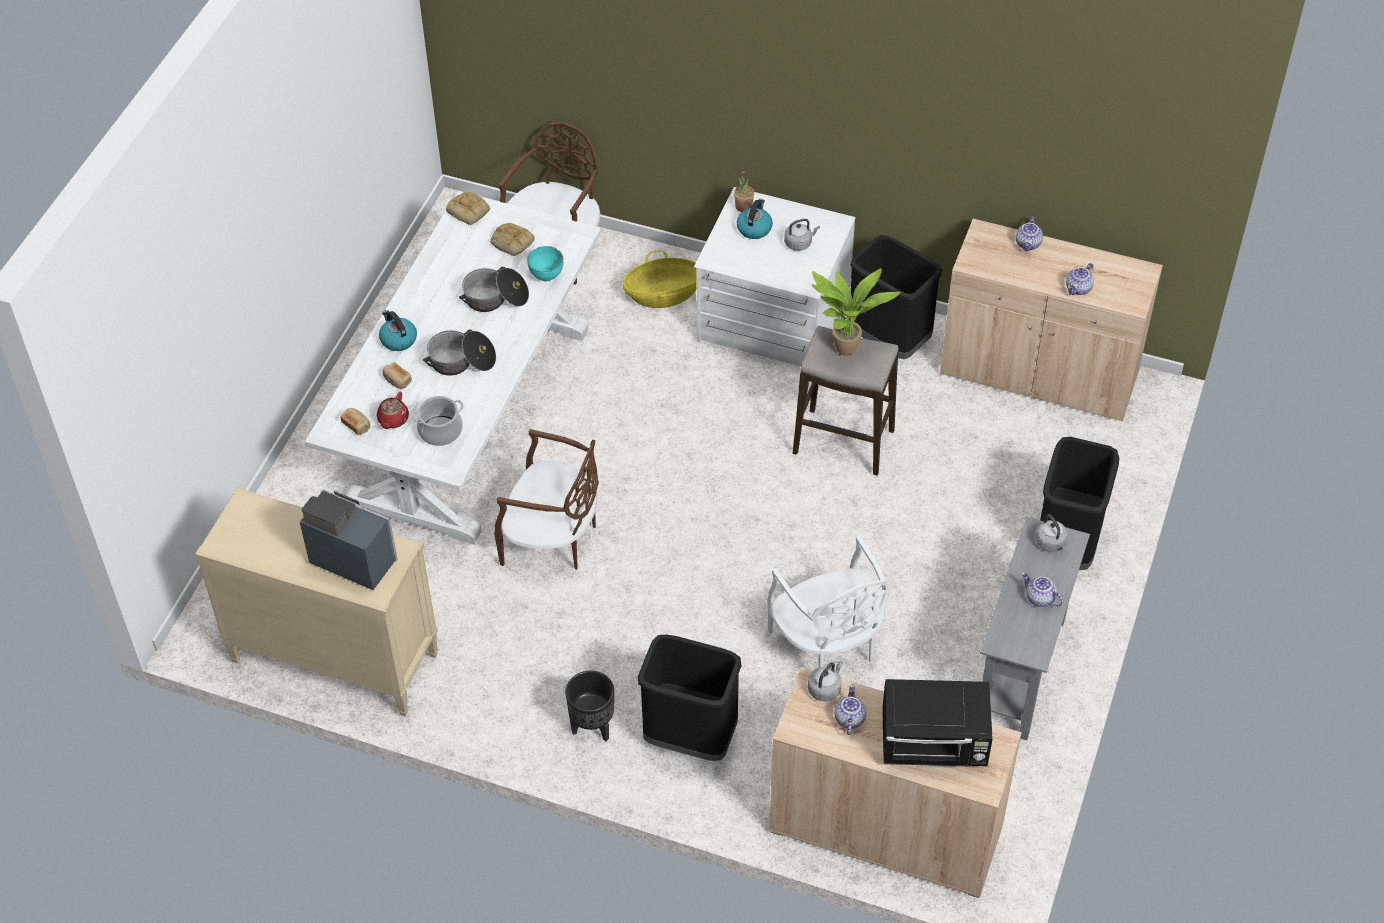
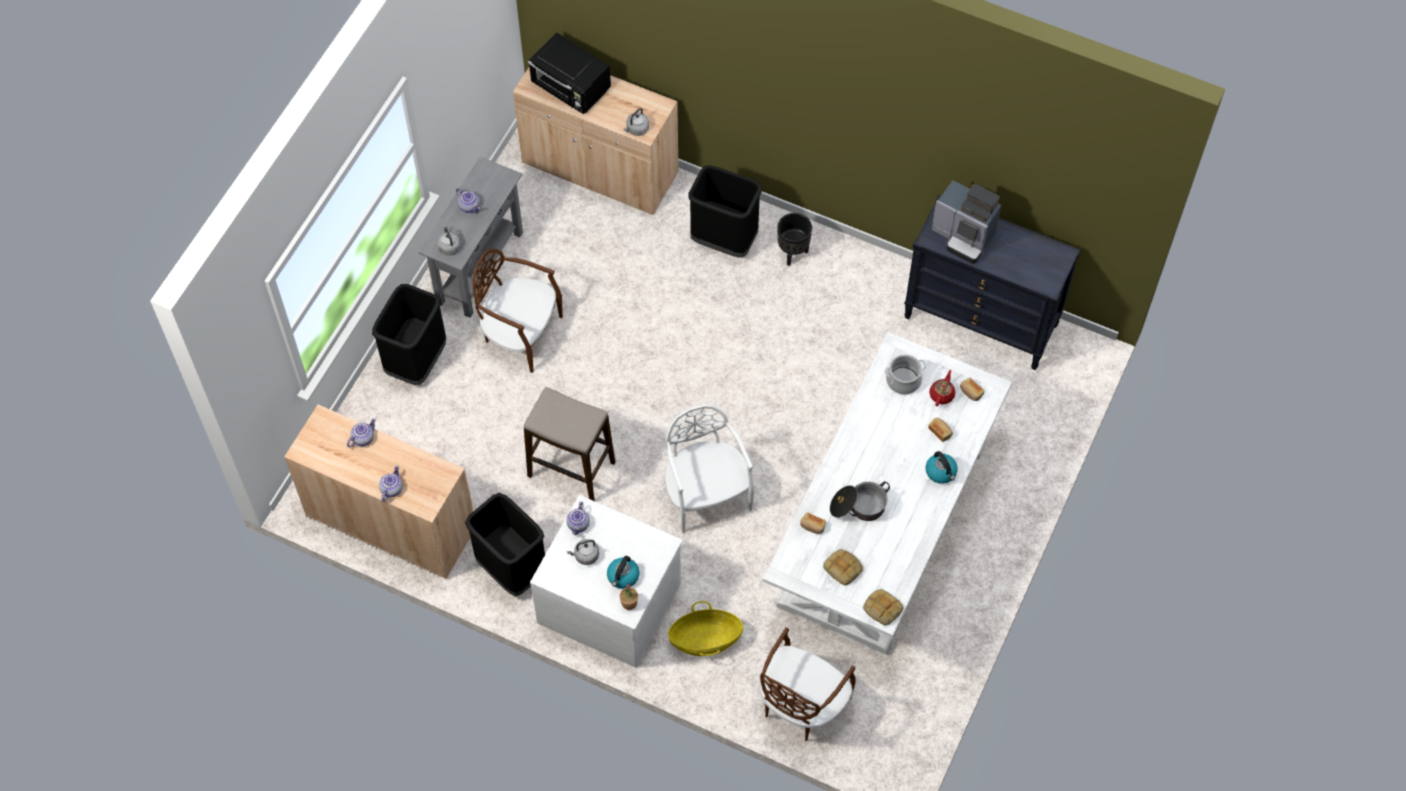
camera: 175 degrees left, 10 degrees up
beige dresser [195,487,438,717] -> black dresser [904,195,1081,370]
cooking pot [423,329,496,375] -> none
brown chair [494,429,599,570] -> brown chair moved to [472,249,563,373]
turquoise bowl [527,246,564,282] -> bread [800,512,826,534]
white chair [767,535,888,668] -> white chair moved to [664,405,754,533]
potted plant [812,268,900,356] -> none
teapot [834,684,866,735] -> teapot moved to [566,502,590,535]
black microwave [882,679,993,766] -> black microwave turned 150 degrees counterclockwise [528,32,611,114]

